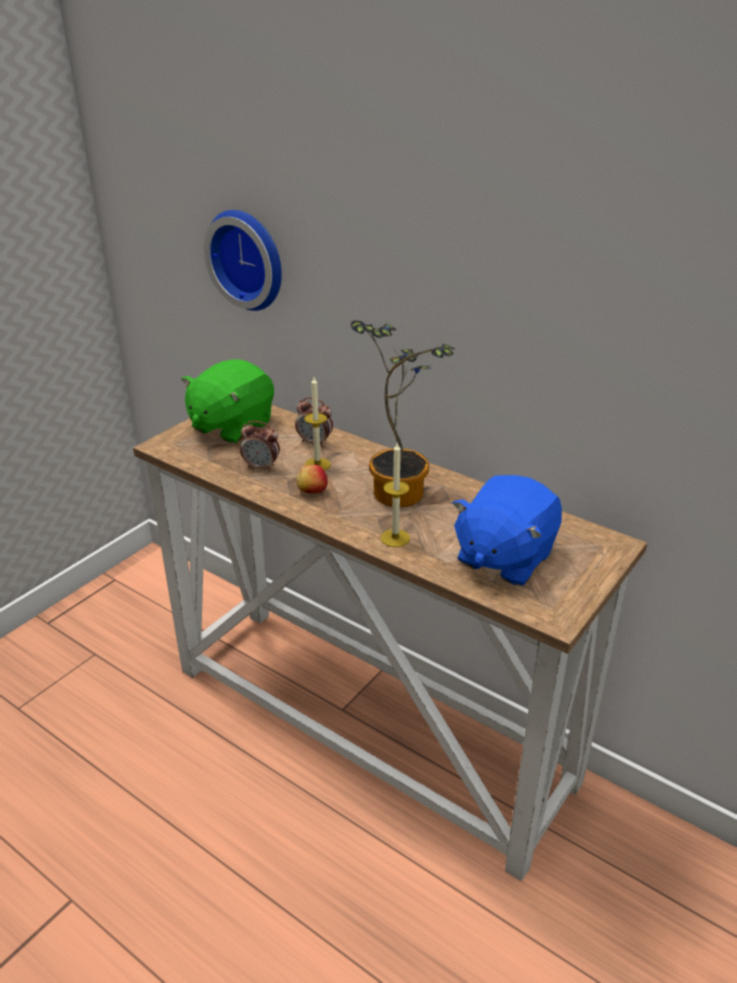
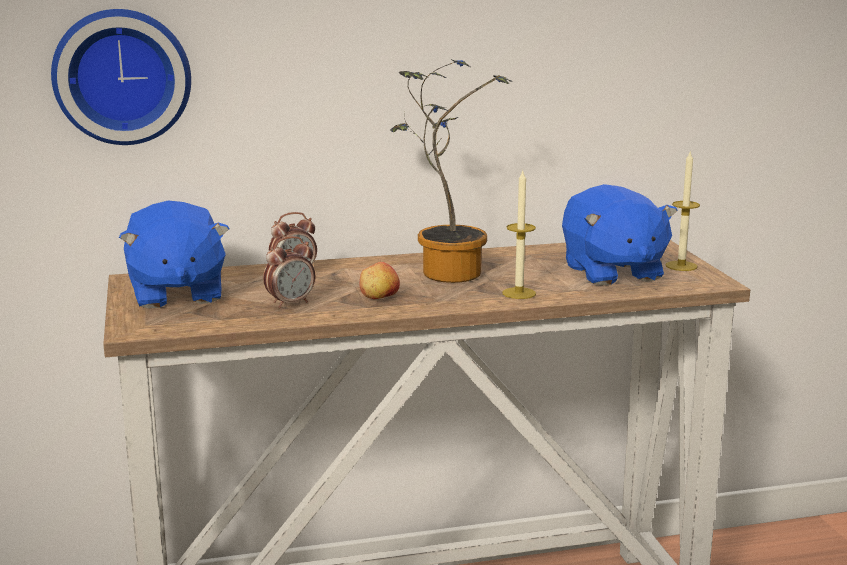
camera: 50 degrees left, 15 degrees down
green plush toy [181,359,274,443] -> blue plush toy [119,200,230,309]
candle [304,377,331,471] -> candle moved to [665,150,700,271]

